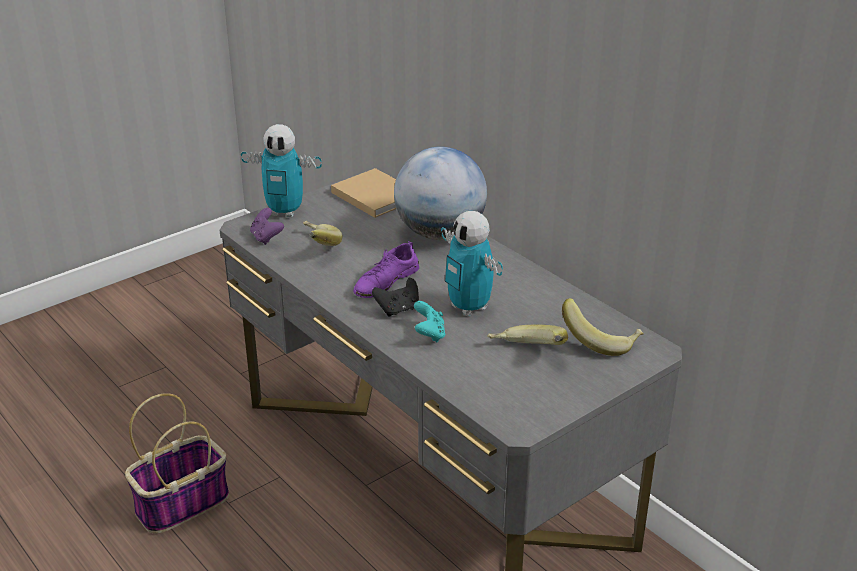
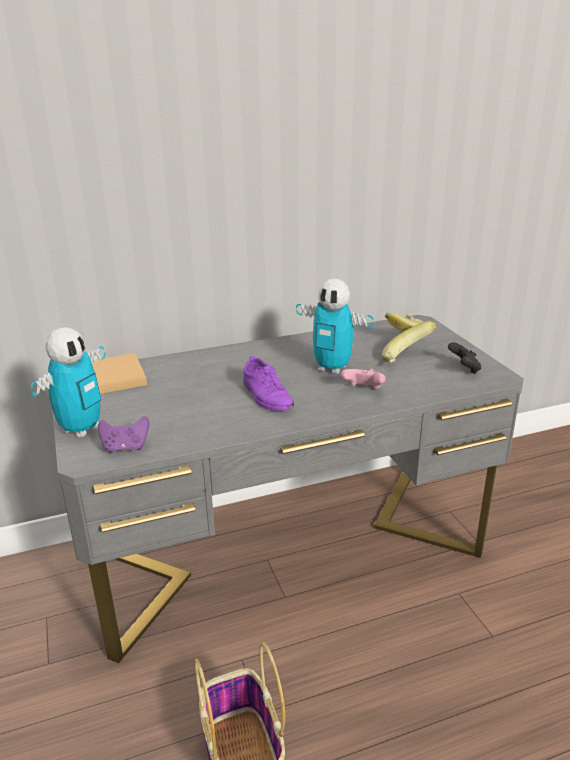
camera: 70 degrees left, 5 degrees down
banana [303,221,343,246] -> none
black game controller [372,278,419,316] -> black game controller moved to [448,342,481,374]
globe [394,147,487,240] -> none
turquoise game controller [414,301,445,343] -> pink game controller [341,369,386,389]
toy robot [441,211,503,316] -> toy robot turned 45 degrees clockwise [296,278,374,374]

